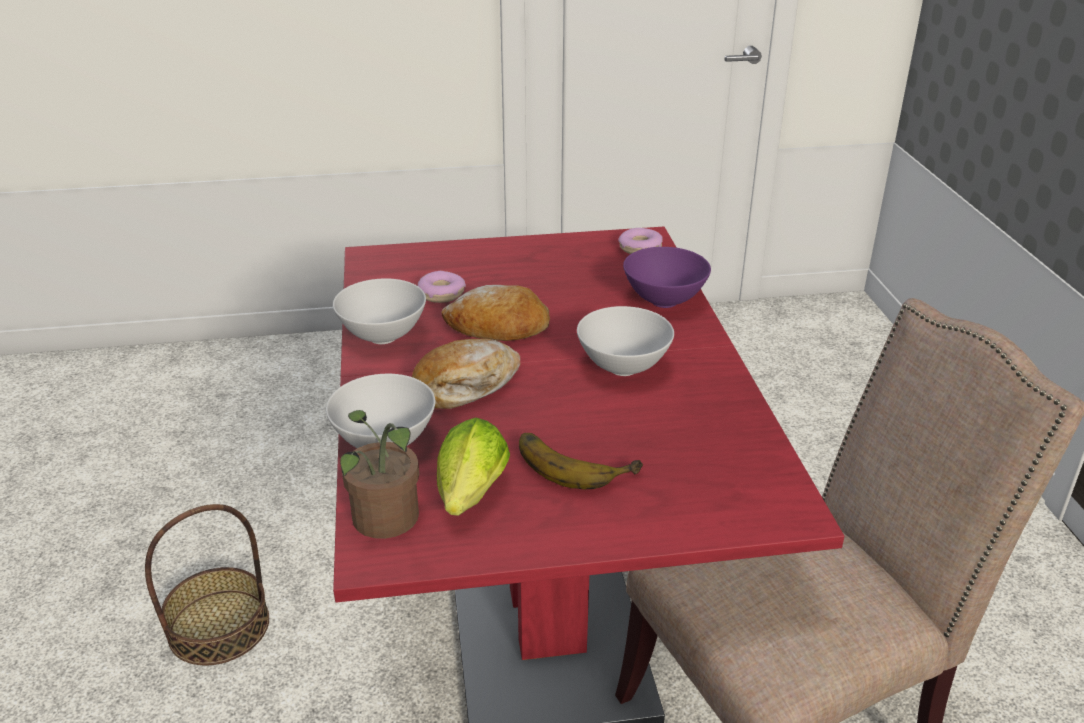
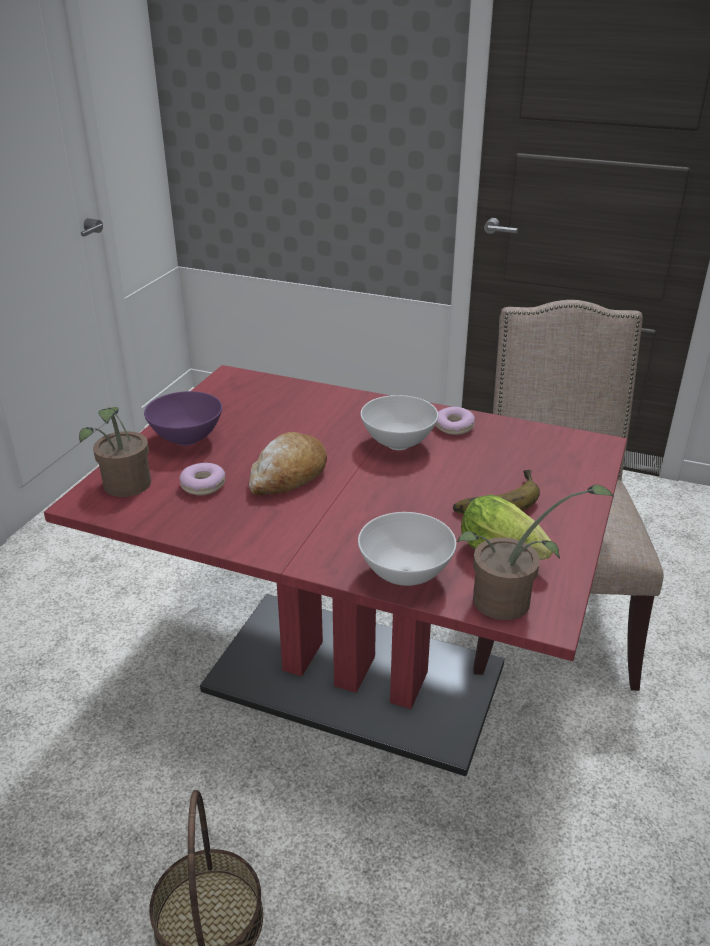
camera: 60 degrees left, 0 degrees up
white bowl [333,278,426,344] -> none
bread [412,339,520,409] -> none
donut [618,228,663,254] -> donut moved to [435,407,475,435]
purple bowl [623,247,711,308] -> purple bowl moved to [144,391,222,446]
none -> potted plant [79,407,151,497]

